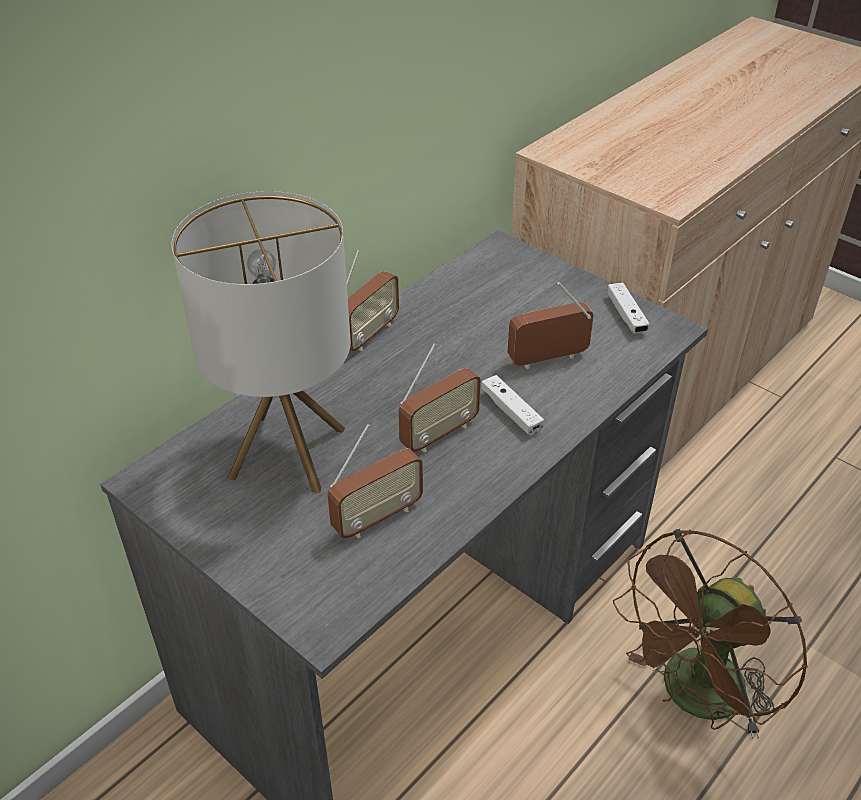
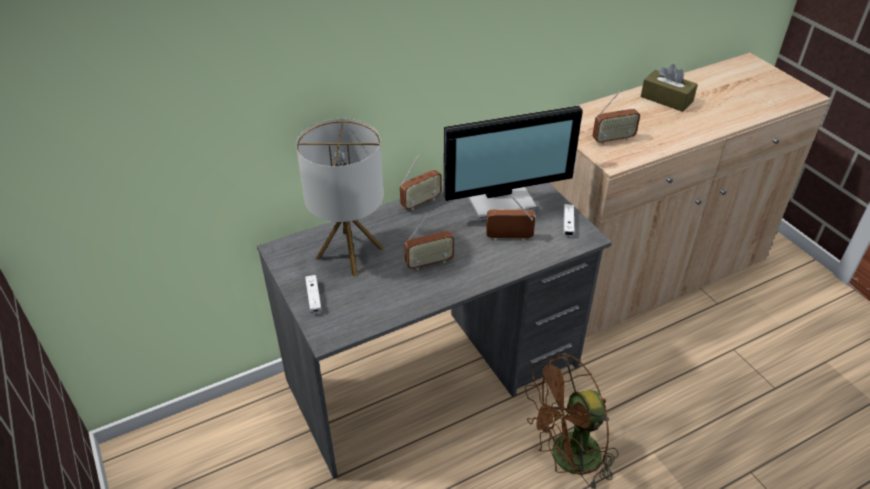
camera: 20 degrees right, 0 degrees up
radio [328,424,423,538] -> radio moved to [593,90,640,145]
white game controller [481,375,544,436] -> white game controller moved to [305,275,322,315]
none -> monitor [444,105,583,221]
none -> brown tissue box [641,64,698,112]

